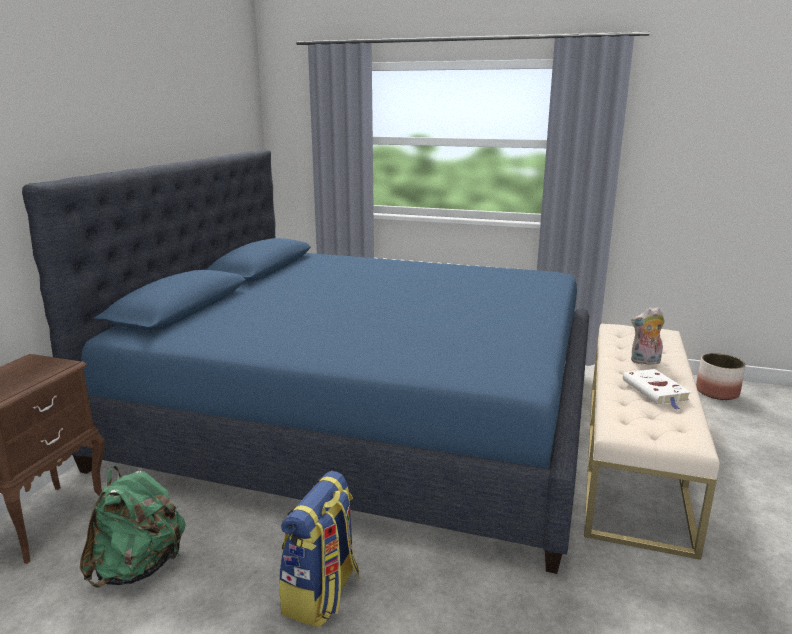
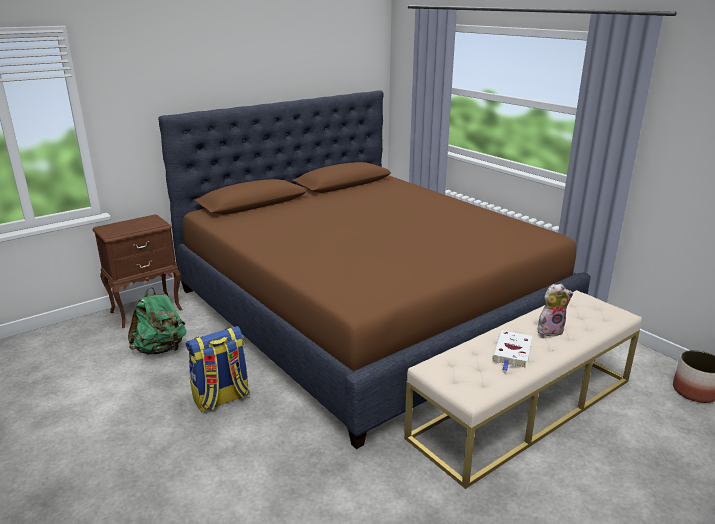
camera: 35 degrees right, 5 degrees up
blue bed [22,149,589,574] -> brown bed [158,90,591,449]
plush toy [631,307,665,365] -> plush toy turned 135 degrees clockwise [538,284,573,337]

